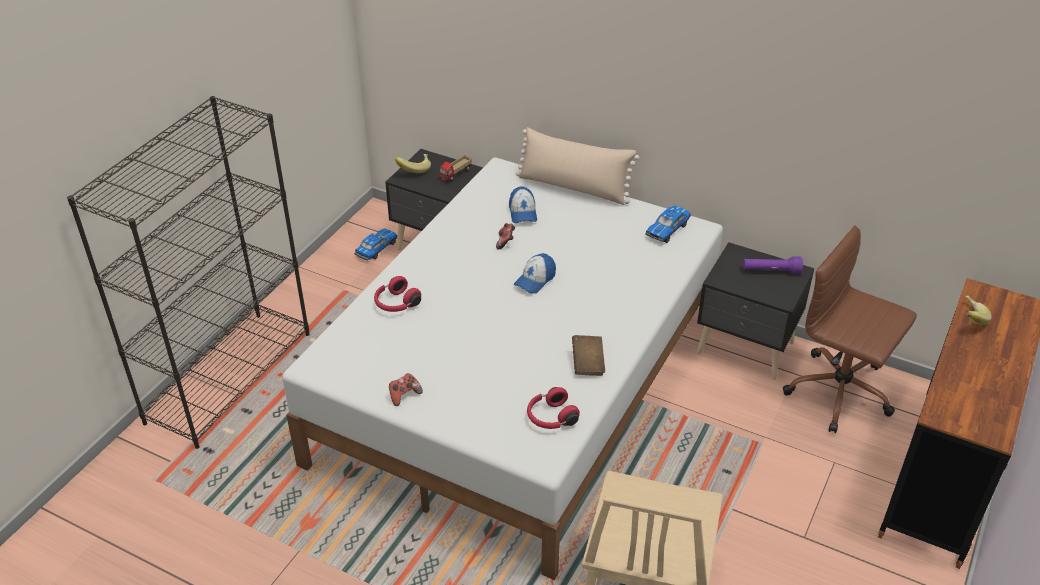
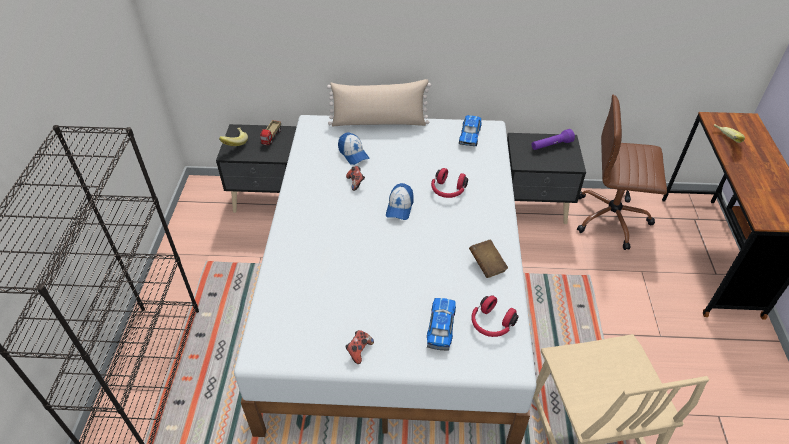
camera: 25 degrees left, 5 degrees up
toy car [354,228,398,261] -> toy car moved to [427,298,456,351]
red headphones [374,276,421,312] -> red headphones moved to [431,168,468,198]

